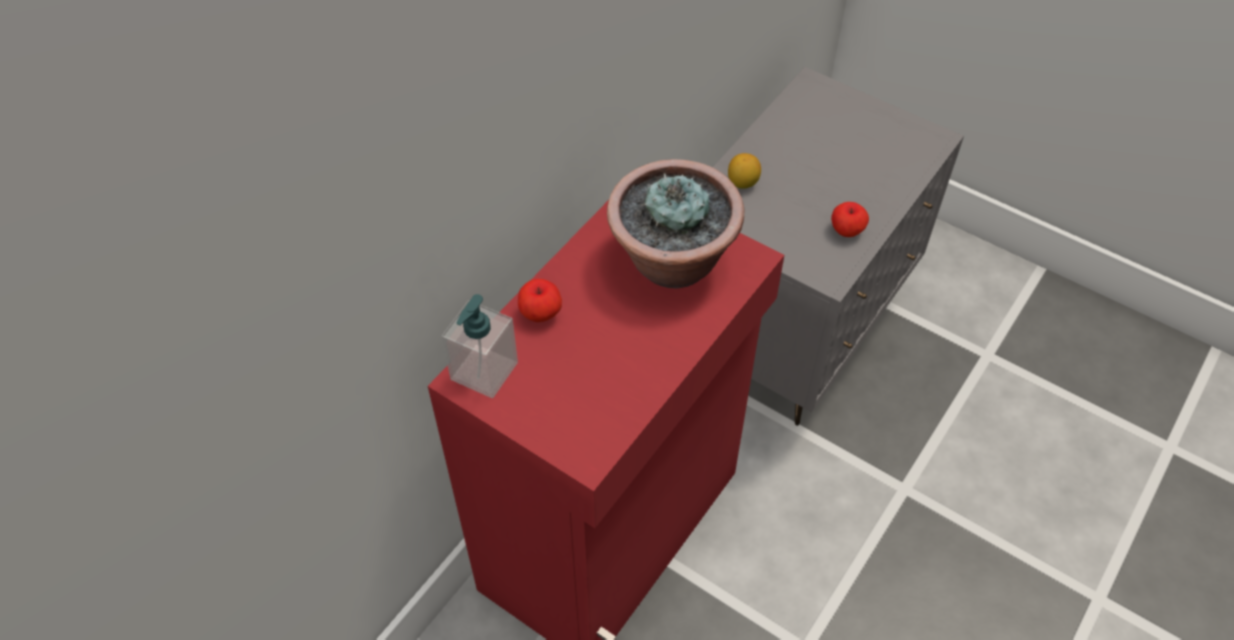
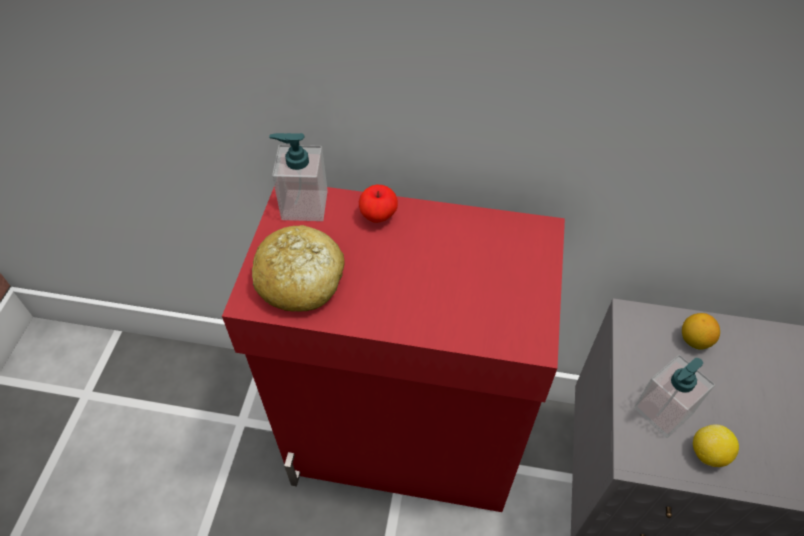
camera: 65 degrees right, 0 degrees up
potted plant [607,159,744,288] -> none
apple [831,202,869,237] -> lemon [693,424,739,467]
none -> bread [252,225,345,312]
none -> soap dispenser [634,355,715,438]

